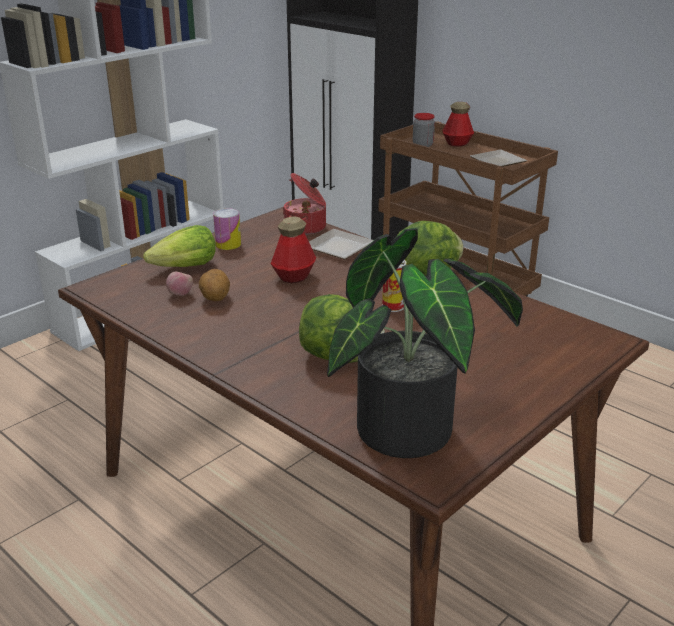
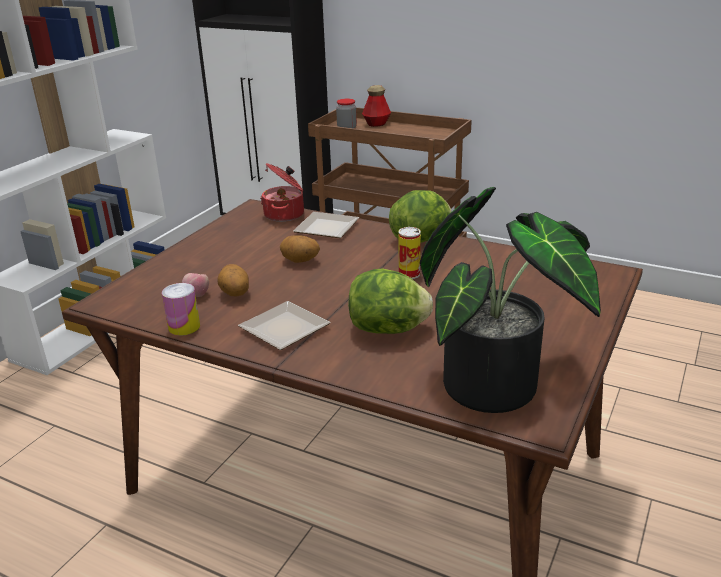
camera: 15 degrees left, 0 degrees up
lettuce [143,225,216,267] -> none
can [213,208,241,250] -> can moved to [162,283,200,336]
bottle [271,216,316,283] -> potato [280,235,320,263]
plate [470,149,527,167] -> plate moved to [238,301,330,350]

